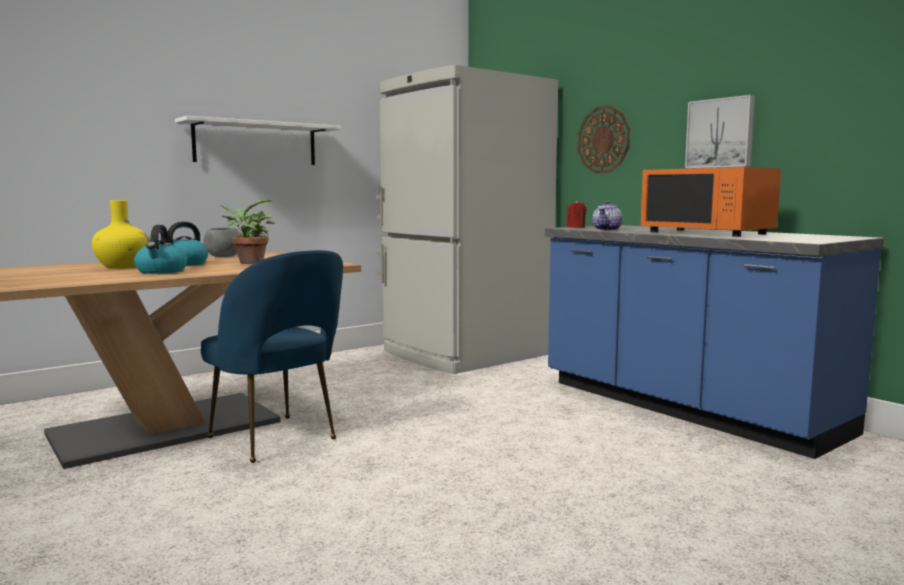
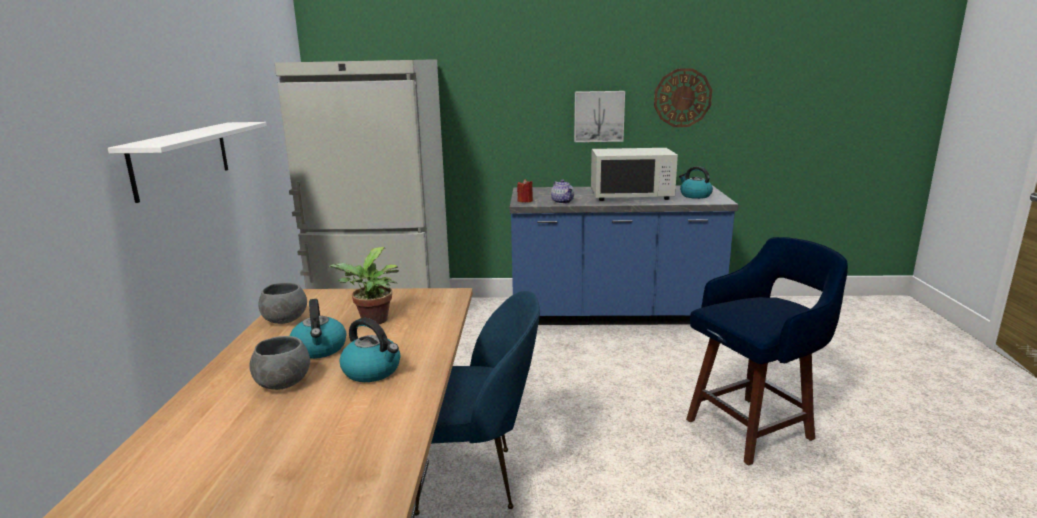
camera: 50 degrees left, 10 degrees up
yellow vase [92,200,150,269] -> grey bowl [249,336,310,390]
wall clock [577,105,630,173] -> wall clock moved to [654,68,712,127]
orange microwave [641,167,781,237] -> white microwave [591,148,678,201]
none -> kettle [679,166,713,199]
none -> blue stool [686,237,848,466]

